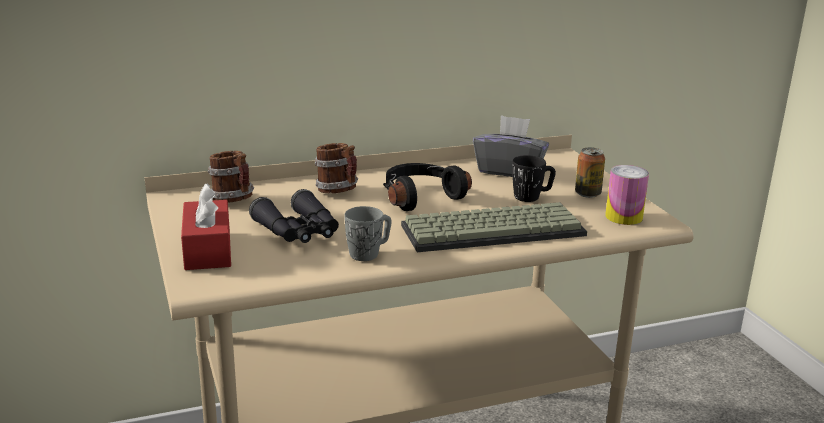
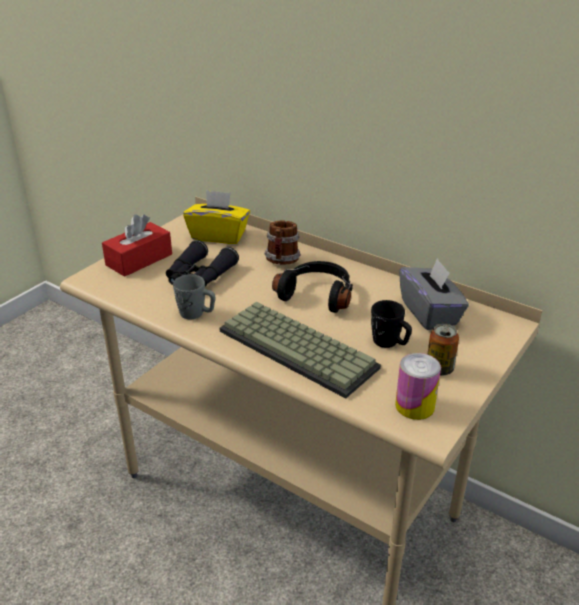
camera: 55 degrees right, 10 degrees up
mug [208,151,254,203] -> yellow tissue box [183,190,250,244]

